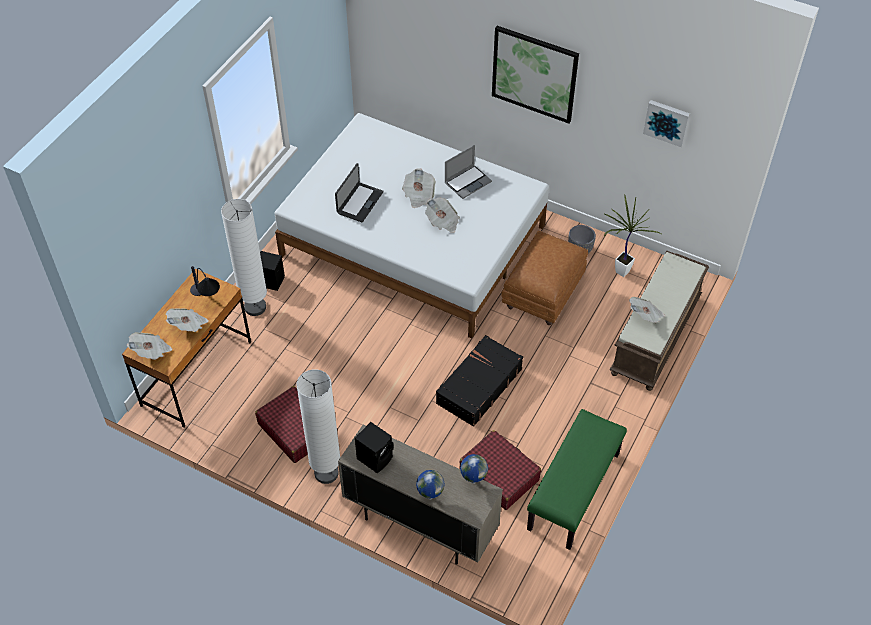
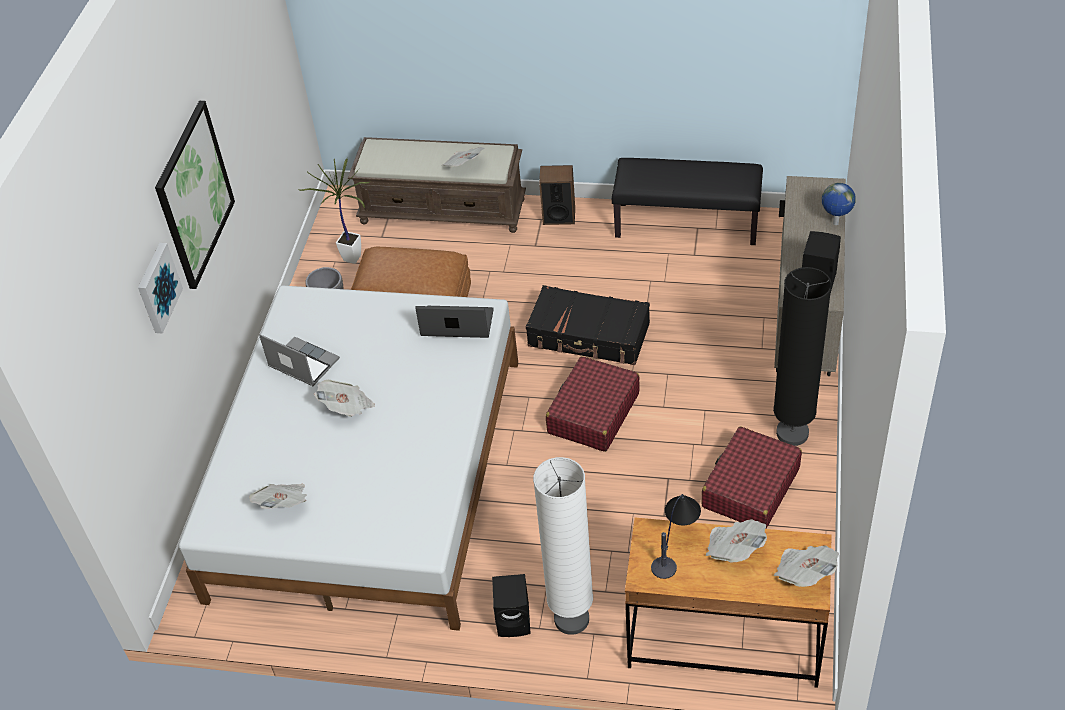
camera: 105 degrees left, 5 degrees down
white floor lamp [296,369,340,484] -> black floor lamp [773,267,832,446]
laptop [335,163,384,222] -> laptop moved to [415,306,494,338]
newspaper [425,197,460,233] -> newspaper moved to [249,484,307,509]
red suitcase [459,430,541,510] -> red suitcase moved to [546,356,640,452]
globe [460,454,488,484] -> none
green bench [527,409,627,550] -> black bench [612,158,763,245]
picture [643,100,690,147] -> picture moved to [138,243,183,334]
none -> speaker [539,165,575,225]

